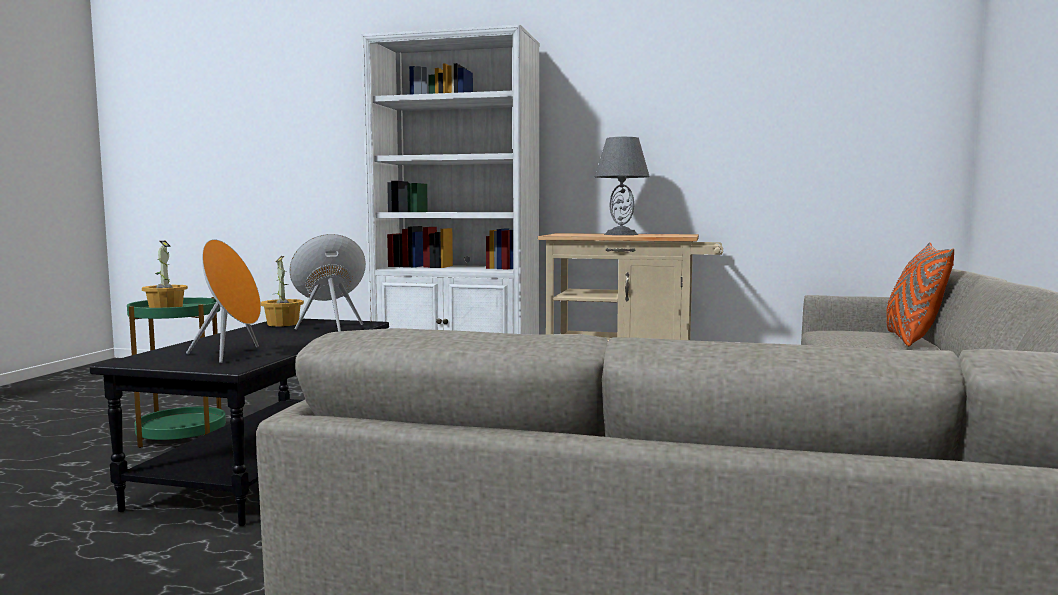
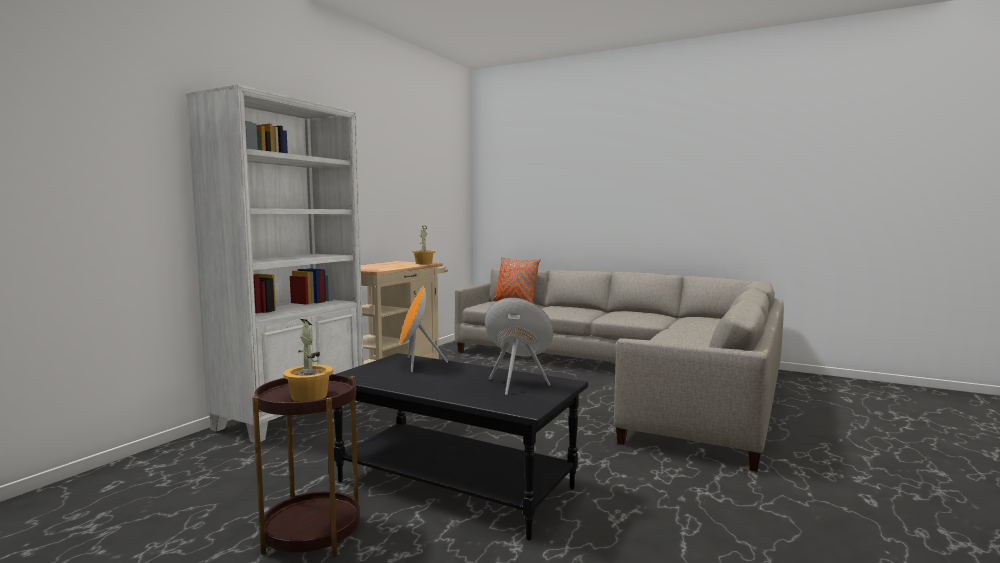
camera: 75 degrees left, 0 degrees up
green side table [127,297,226,448] -> brown side table [252,374,360,557]
potted plant [261,256,304,327] -> potted plant moved to [412,226,435,264]
grey table lamp [595,137,650,235] -> none

